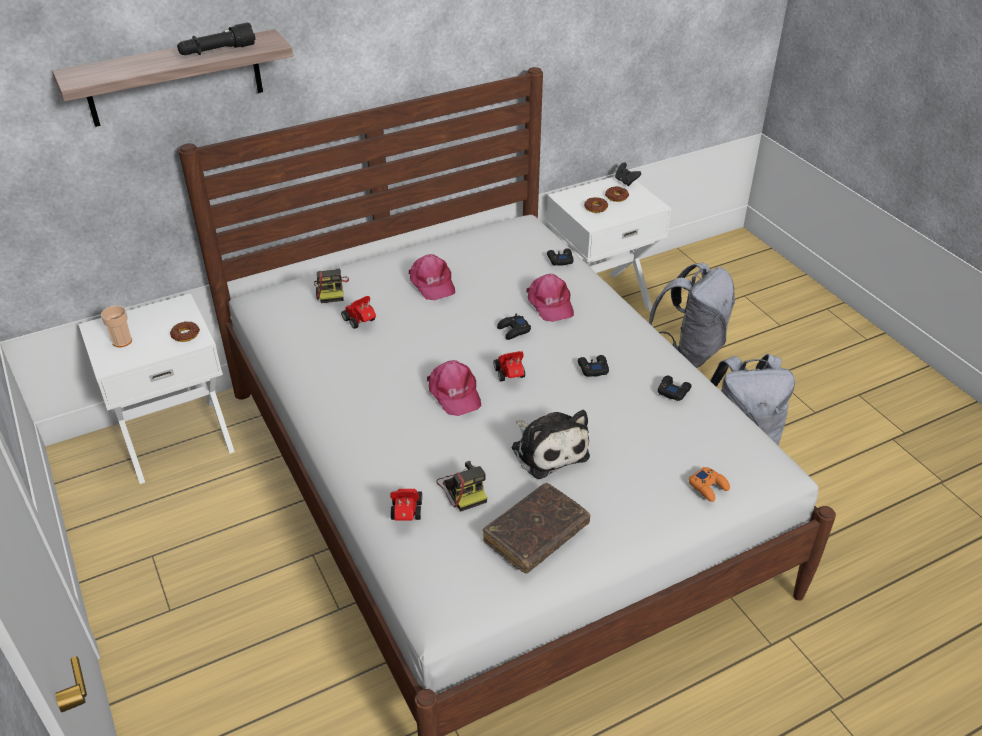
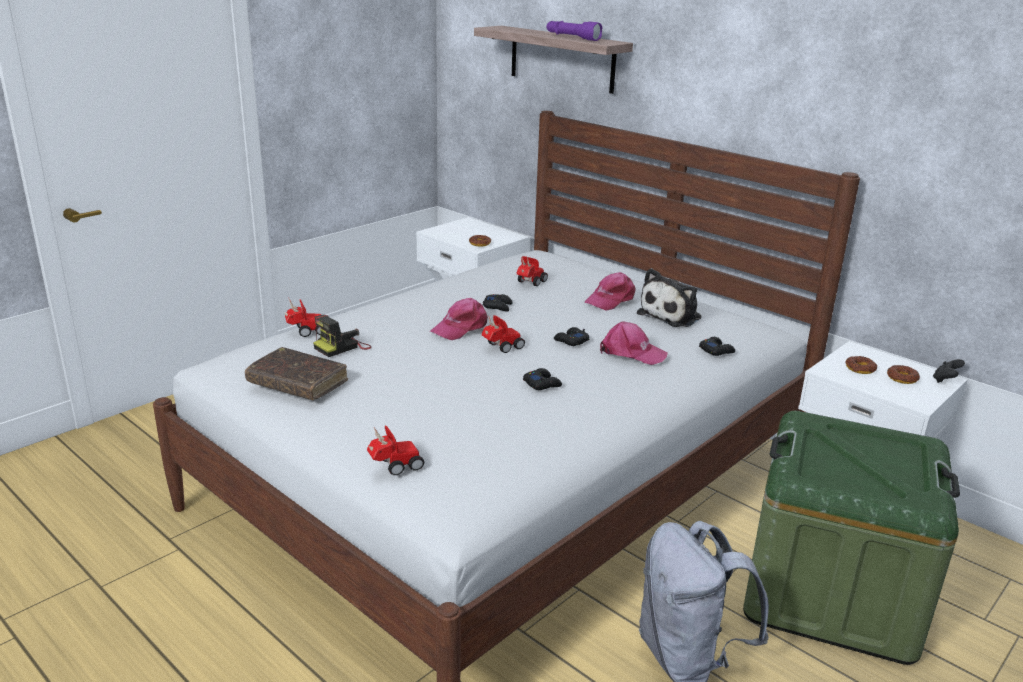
camera: 70 degrees right, 15 degrees down
cup [101,306,132,347] -> none
black flashlight [177,22,256,55] -> purple flashlight [546,21,602,41]
camera [314,269,349,303] -> none
plush toy [512,410,590,479] -> plush toy moved to [637,268,702,327]
pink cap [526,274,574,322] -> pink cap turned 120 degrees counterclockwise [600,322,668,365]
grey backpack [649,263,735,368] -> green storage box [743,411,960,665]
black game controller [658,376,692,401] -> black game controller moved to [483,294,513,312]
orange game controller [689,467,730,502] -> toy car [367,426,425,475]

